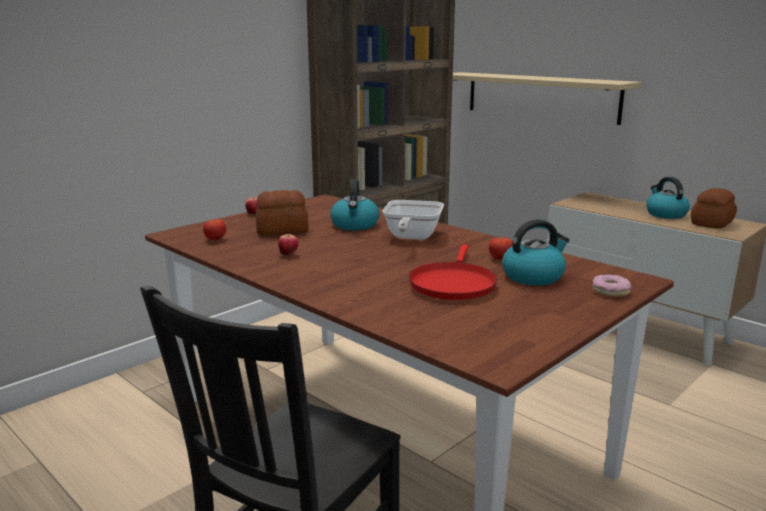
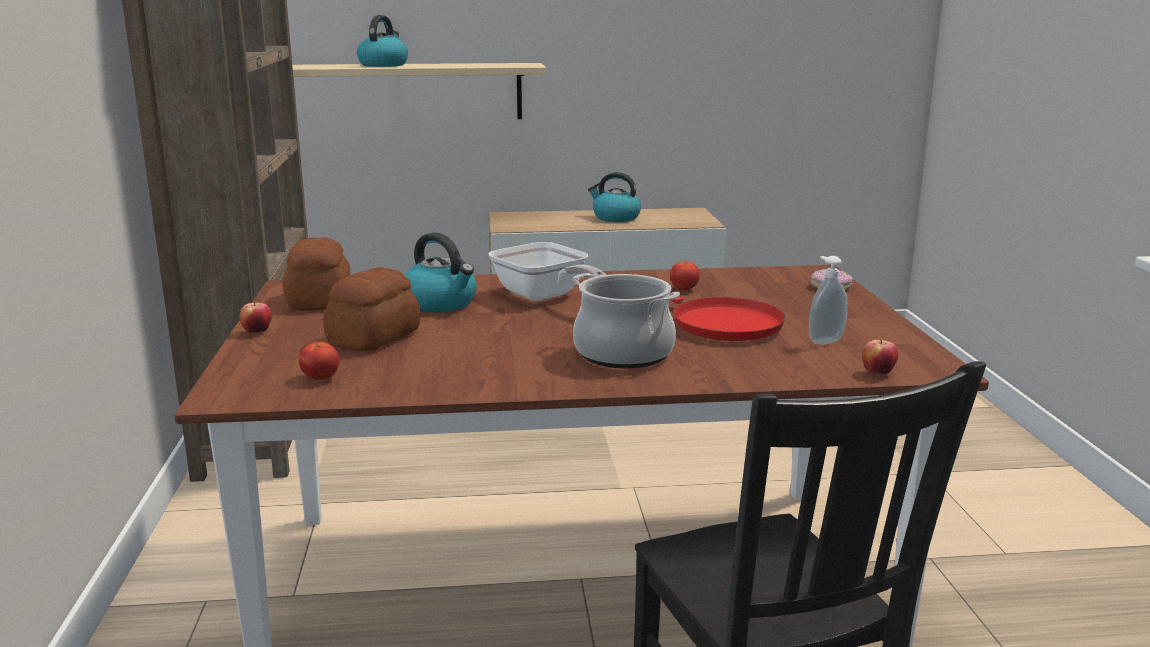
camera: 50 degrees left, 0 degrees up
apple [278,234,298,256] -> apple moved to [862,340,898,374]
kettle [502,219,569,286] -> kettle moved to [357,15,408,67]
bread [691,188,737,228] -> bread moved to [283,237,351,311]
none -> cooking pot [573,273,680,368]
none -> soap dispenser [809,256,848,345]

